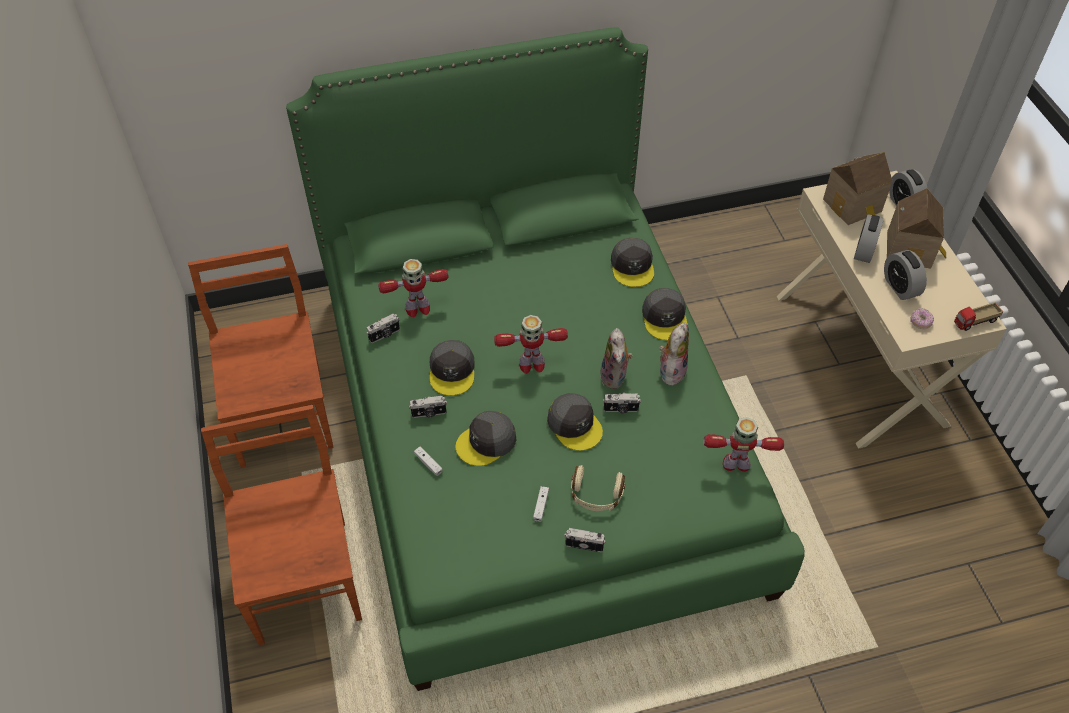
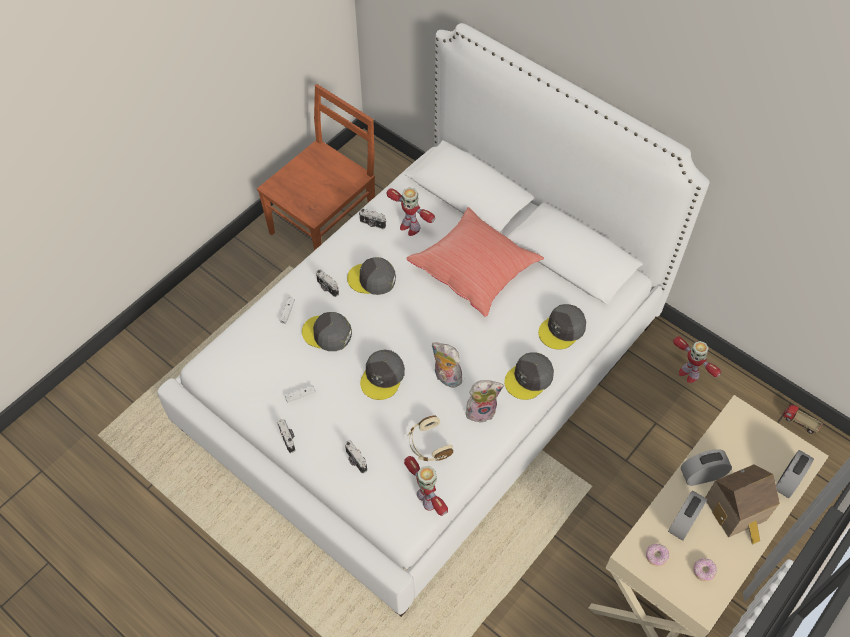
camera: 55 degrees right, 5 degrees up
brown chair [201,405,362,645] -> none
green bed [286,27,805,691] -> white bed [157,23,710,617]
grey cap [430,340,474,396] -> grey cap turned 45 degrees clockwise [347,257,396,295]
toy robot [494,315,568,374] -> toy robot moved to [673,336,721,383]
beige headphones [571,465,625,511] -> beige headphones moved to [408,415,453,461]
plush toy [600,328,633,389] -> plush toy turned 75 degrees clockwise [432,342,462,388]
camera [603,393,641,413] -> camera moved to [345,440,367,473]
toy house [823,152,892,225] -> none
toy truck [954,302,1003,331] -> toy truck moved to [783,404,823,434]
none -> red pillow [406,207,544,317]
none -> donut [693,558,717,582]

